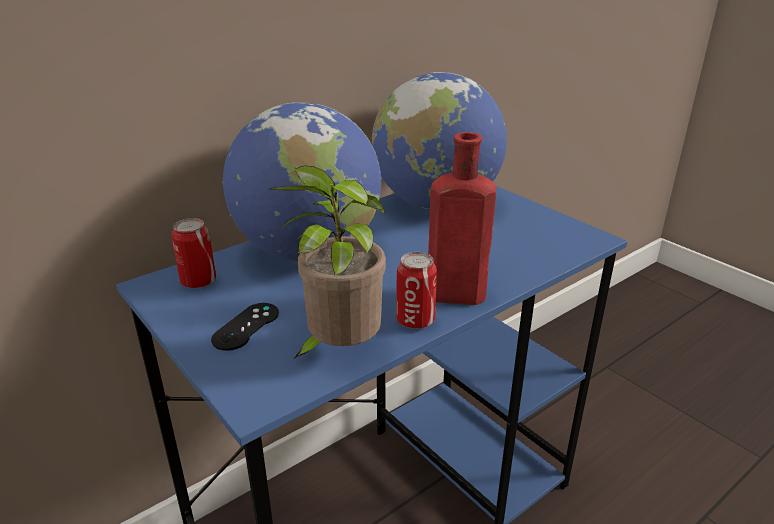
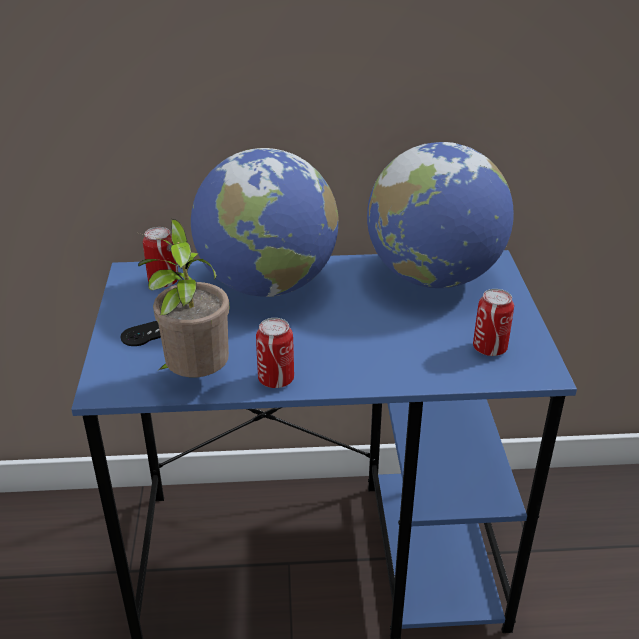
camera: 35 degrees right, 5 degrees up
red bottle [428,132,496,305] -> none
none -> can [473,289,514,356]

